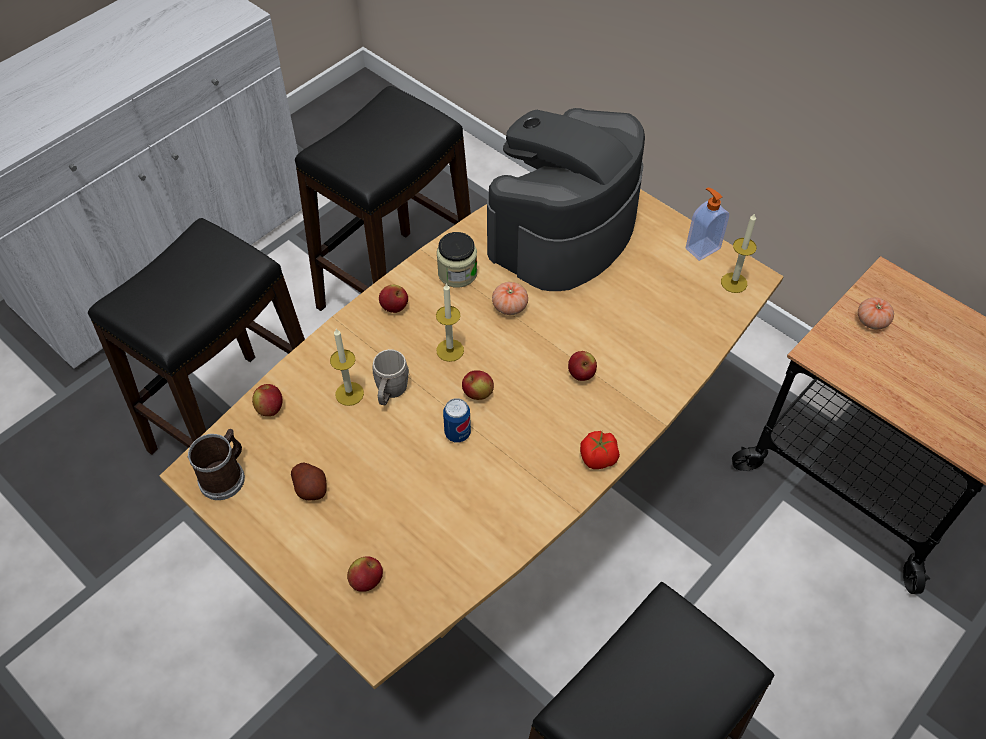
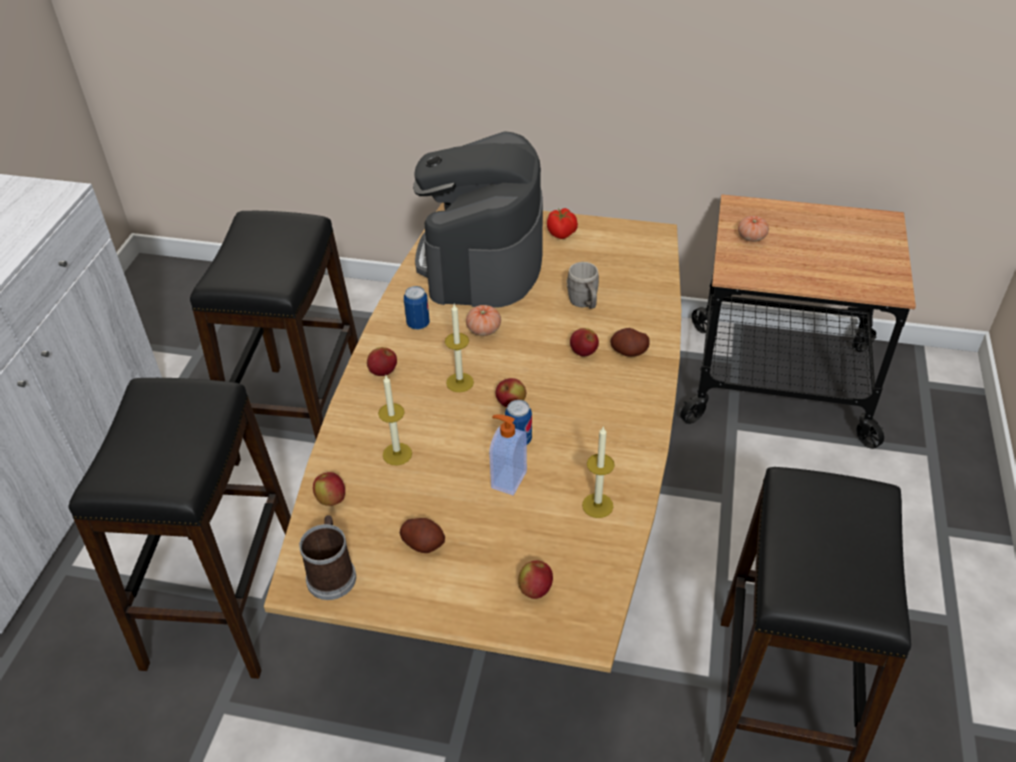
camera: 30 degrees left, 10 degrees down
grey mug [372,349,409,405] -> grey mug moved to [566,262,599,309]
jar [437,232,477,288] -> can [404,286,430,330]
tomato [580,431,620,469] -> tomato moved to [547,208,578,239]
soap dispenser [686,188,729,261] -> soap dispenser moved to [489,414,527,495]
candle [721,213,757,293] -> candle moved to [582,427,615,518]
none -> potato [610,328,650,357]

